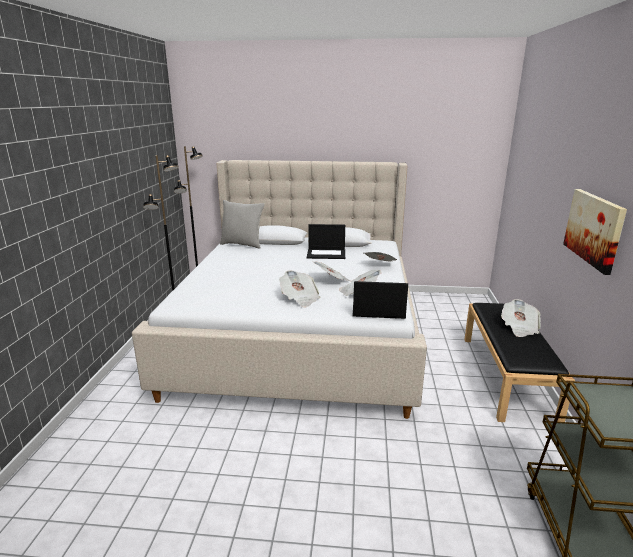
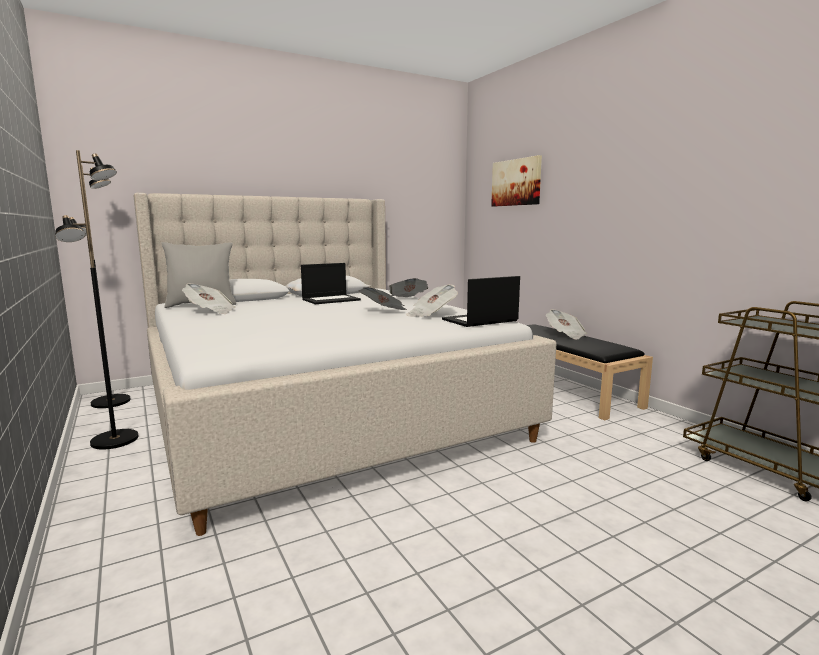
camera: 35 degrees left, 10 degrees down
newspaper [279,270,321,307] -> newspaper moved to [182,283,235,314]
picture [563,189,627,275] -> picture moved to [491,155,542,207]

